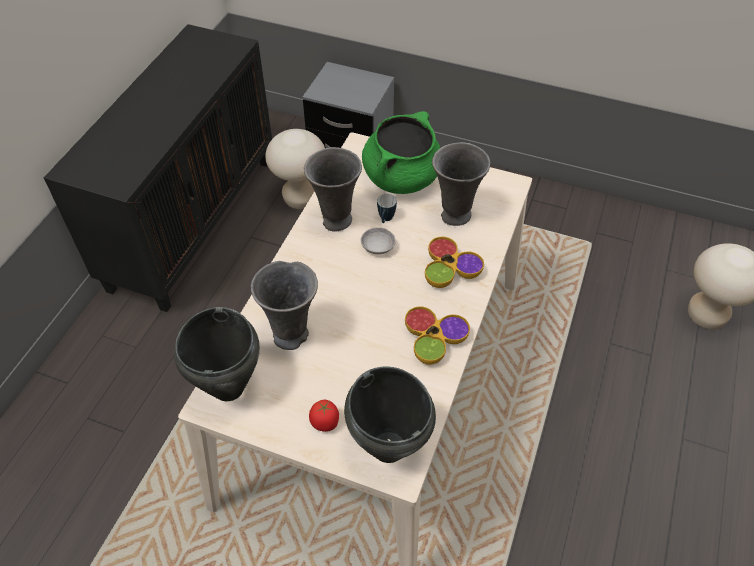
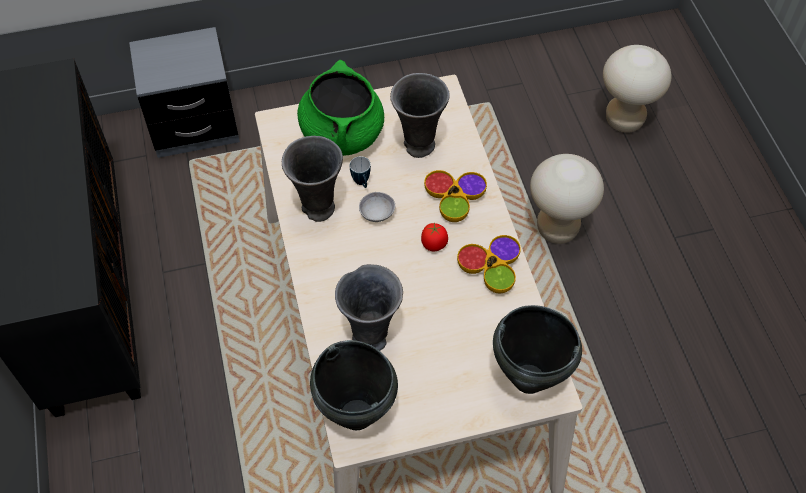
camera: 35 degrees left, 5 degrees up
beige stool [265,129,325,209] -> beige stool moved to [530,154,604,244]
tomato [309,400,339,432] -> tomato moved to [421,223,448,252]

